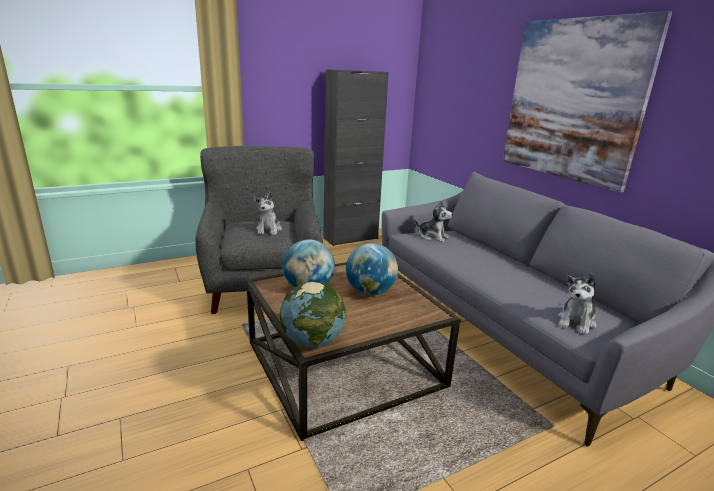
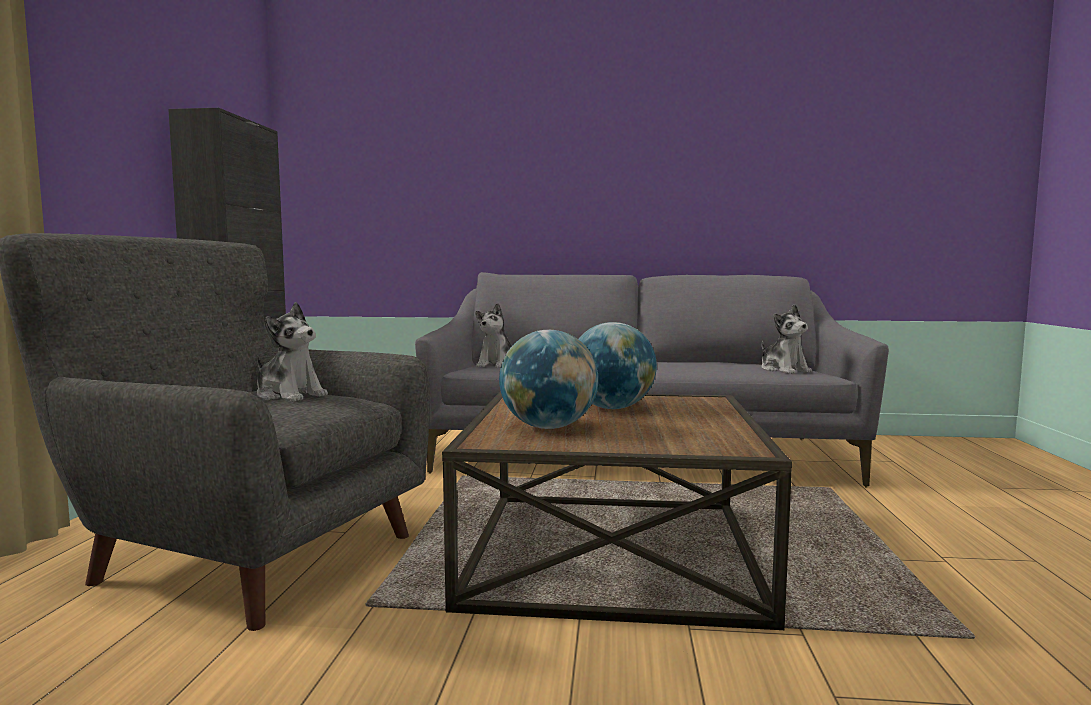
camera: 55 degrees left, 15 degrees down
globe [280,282,346,348] -> none
plush toy [415,200,453,242] -> plush toy turned 135 degrees clockwise [475,303,512,368]
picture [503,11,672,193] -> none

